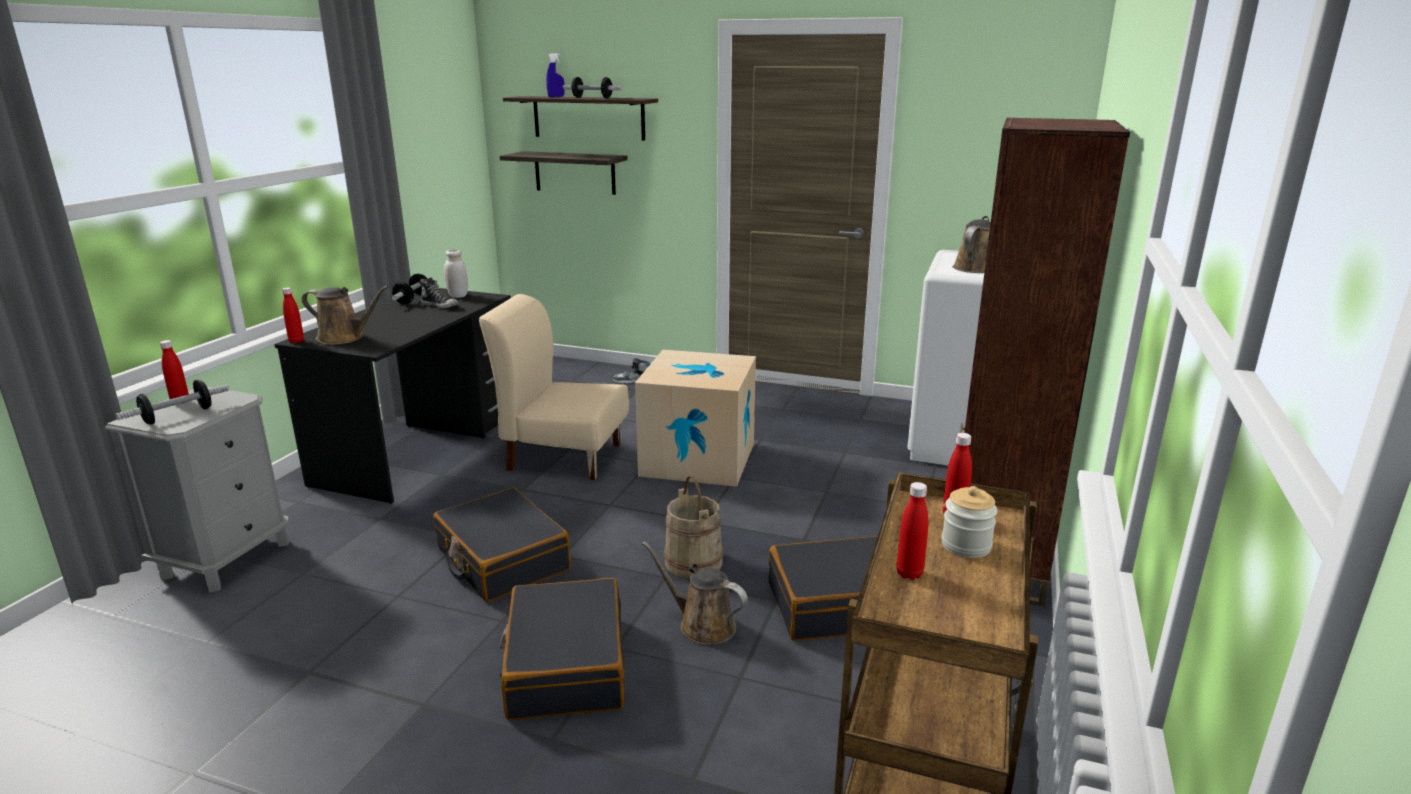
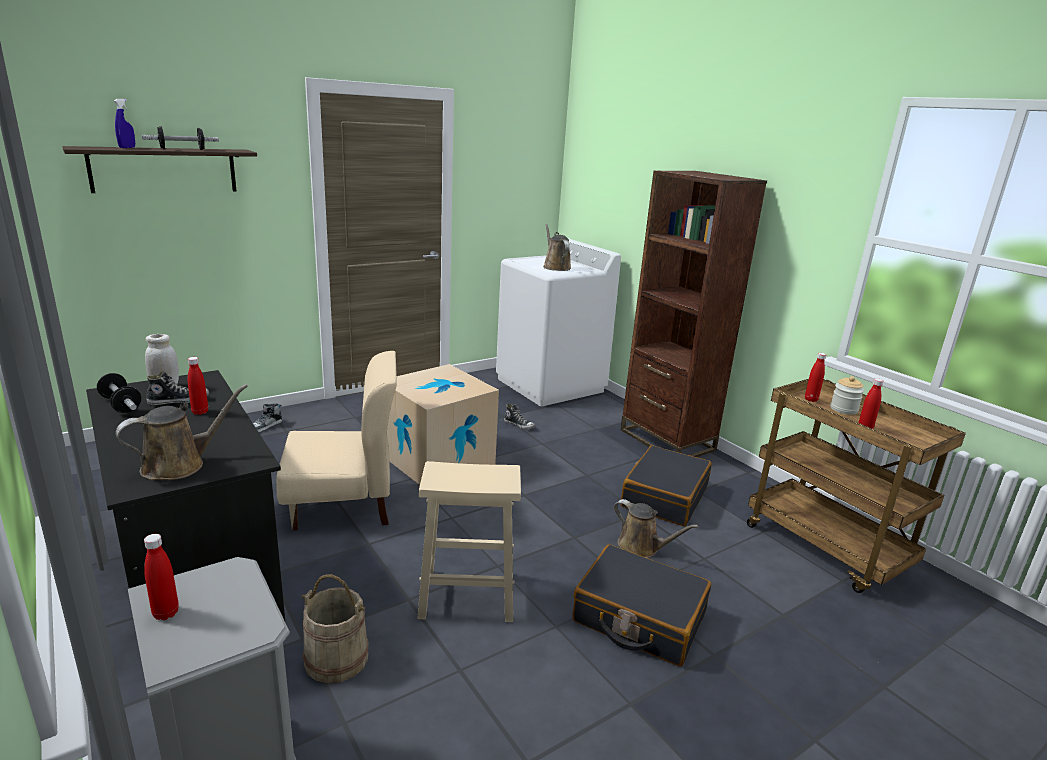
camera: 55 degrees left, 0 degrees up
dumbbell [116,380,229,424] -> none
red bottle [282,288,304,343] -> red bottle moved to [188,357,208,415]
black suitcase [433,487,571,602] -> beige stool [417,461,521,622]
beige chair [479,294,629,480] -> beige chair turned 150 degrees counterclockwise [276,351,397,530]
shelf [499,151,628,195] -> none
brown watering can [642,541,748,645] -> brown watering can turned 120 degrees counterclockwise [614,499,699,558]
beige bucket [664,475,723,579] -> beige bucket moved to [301,574,369,683]
none -> shoe [504,404,535,429]

